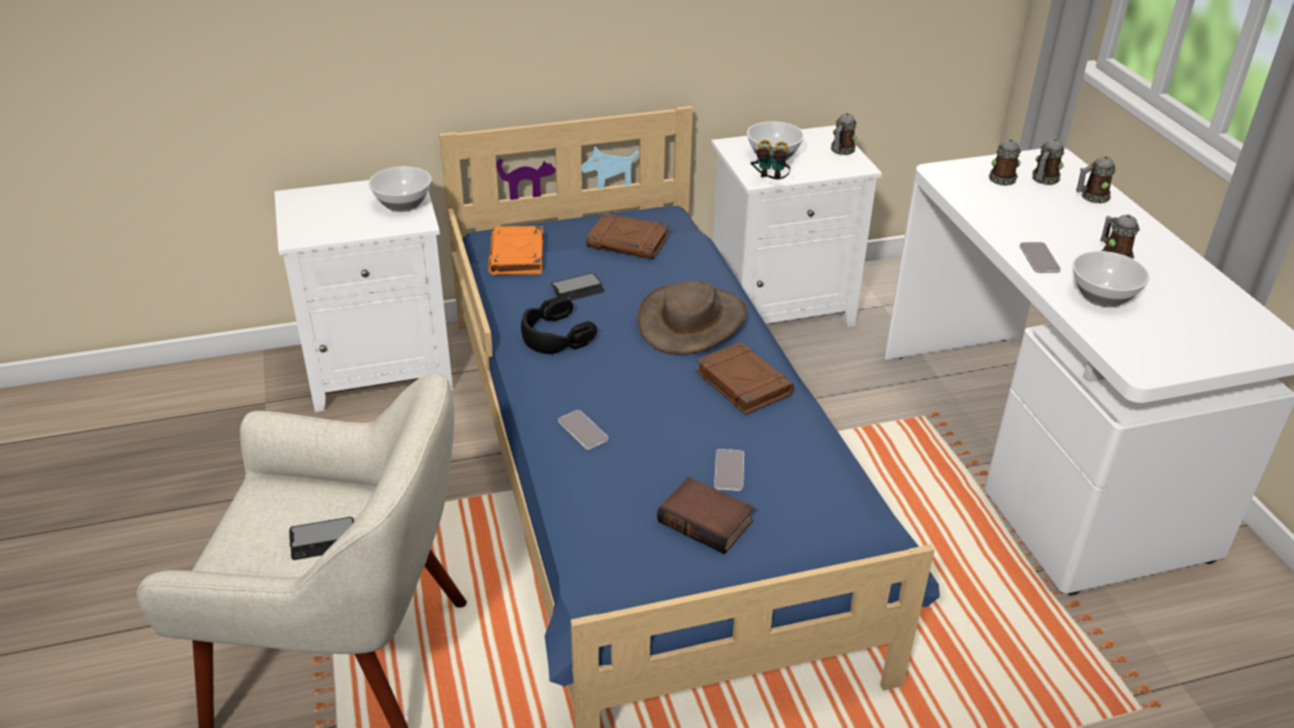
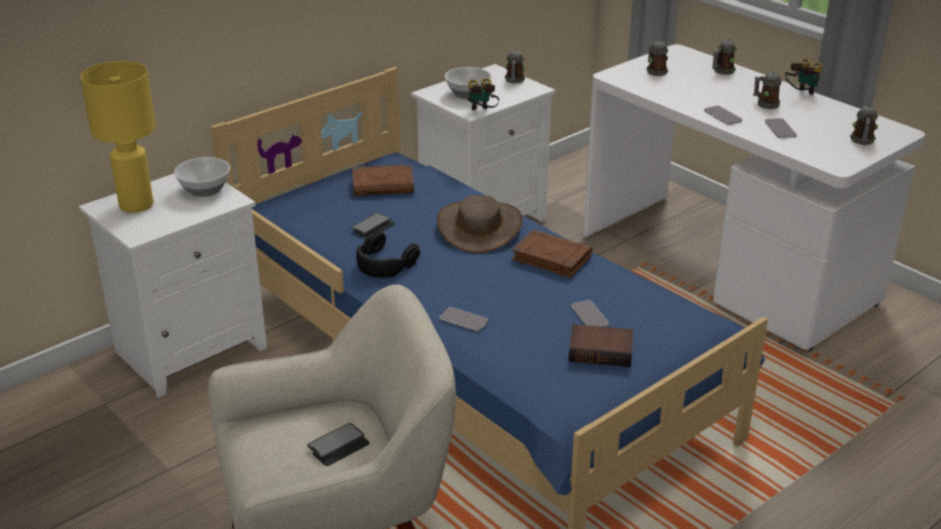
camera: 25 degrees left, 5 degrees down
orange book [488,226,543,275] -> none
mug [1032,138,1064,185] -> mug moved to [850,105,878,145]
bowl [1072,251,1150,307] -> phone [765,118,797,138]
none -> yellow table lamp [80,61,156,213]
none -> binoculars [785,59,822,95]

